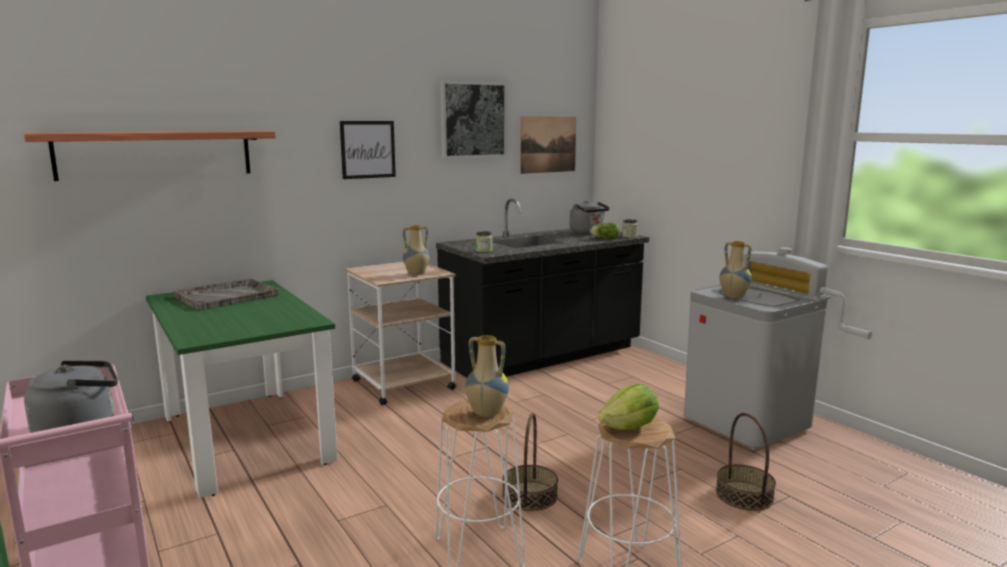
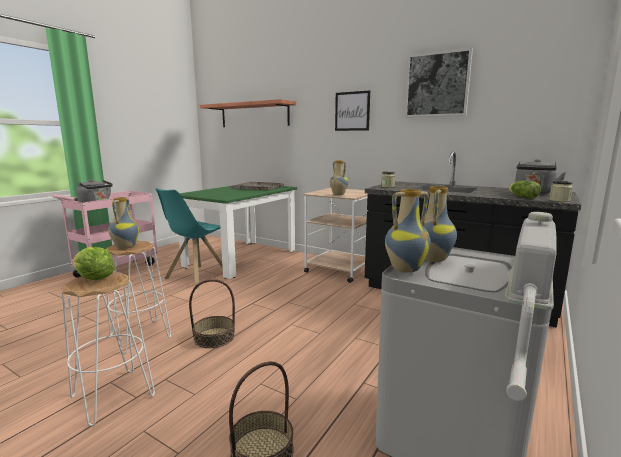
camera: 65 degrees right, 0 degrees up
picture [520,116,576,174] -> none
none -> turquoise chair [155,188,223,288]
none -> vase [385,189,431,273]

